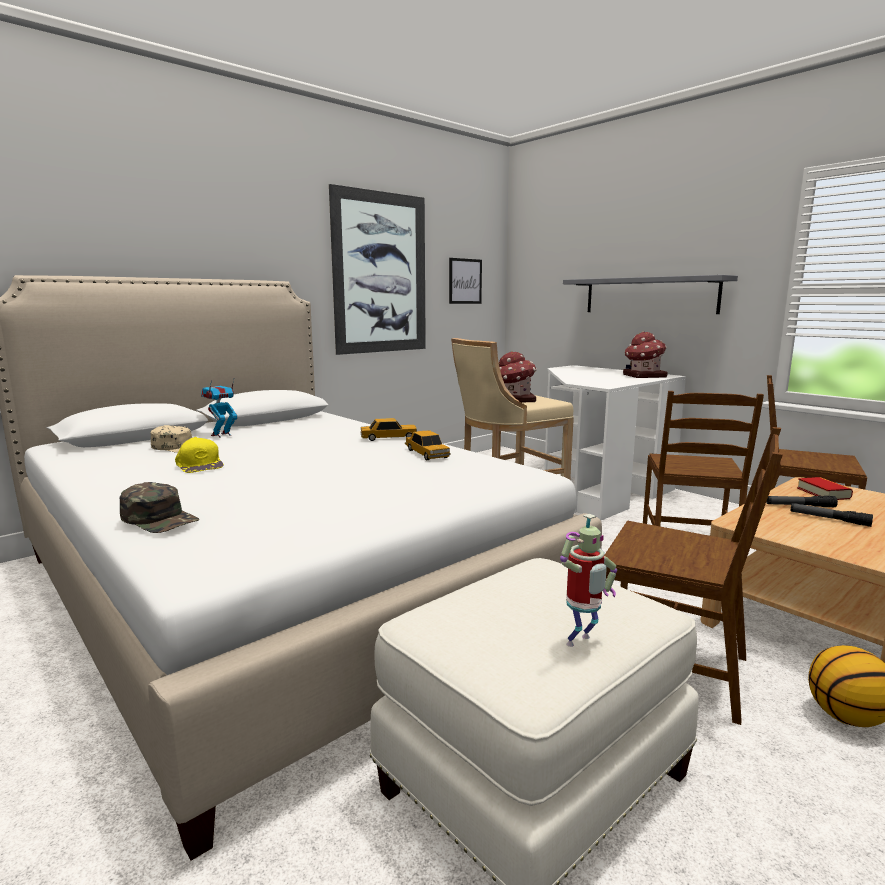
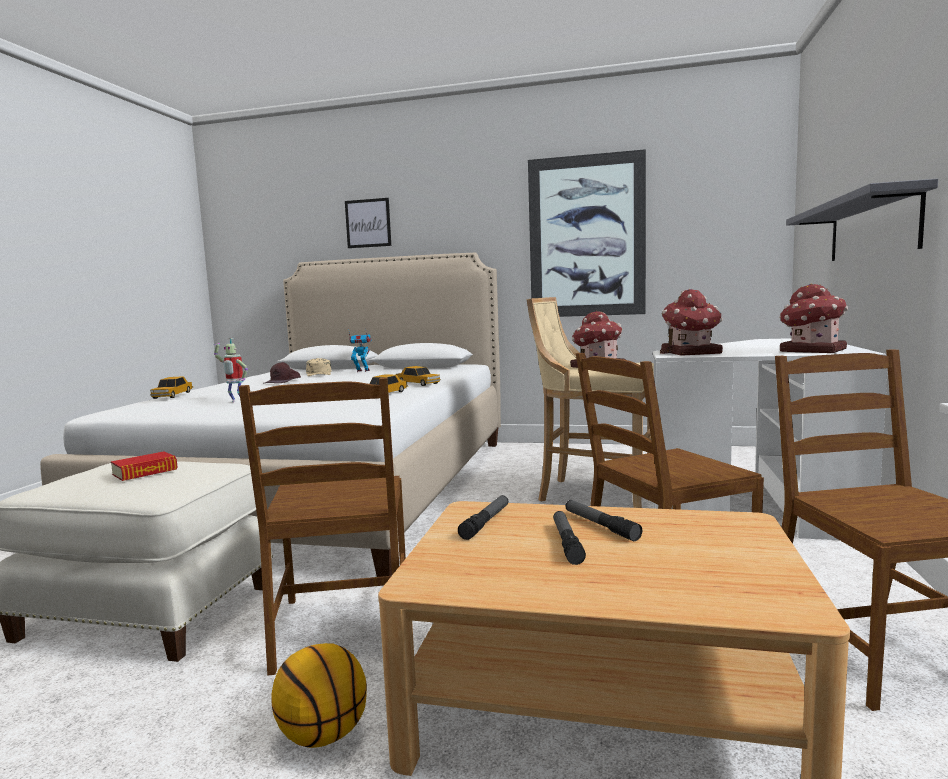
camera: 55 degrees right, 5 degrees down
green cap [119,482,199,533] -> toy car [150,377,193,399]
yellow cap [175,437,224,473] -> brown cap [265,362,301,383]
picture [449,258,482,304] -> picture moved to [345,198,391,248]
toy robot [560,514,617,647] -> toy robot moved to [214,338,248,402]
book [797,477,853,500] -> book moved to [111,451,177,481]
none -> flashlight [458,495,508,540]
none -> toy house [660,289,723,356]

